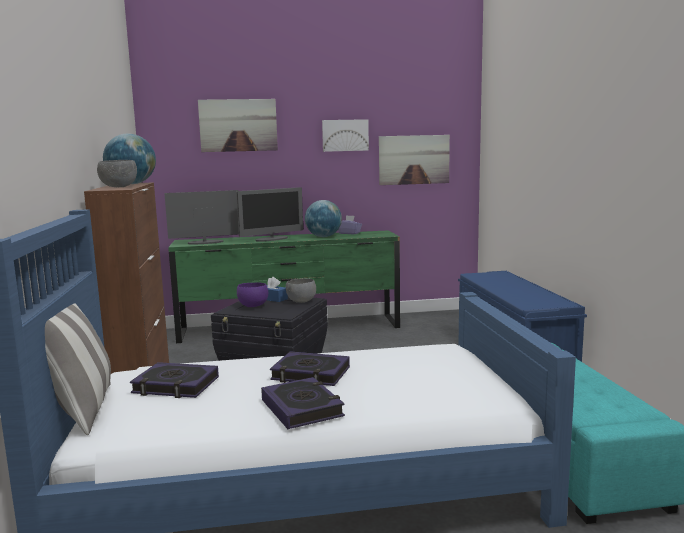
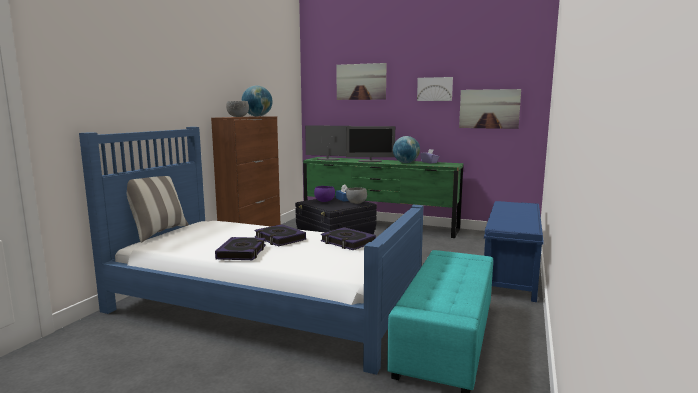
camera: 30 degrees right, 0 degrees up
book [130,362,219,398] -> book moved to [321,227,376,250]

